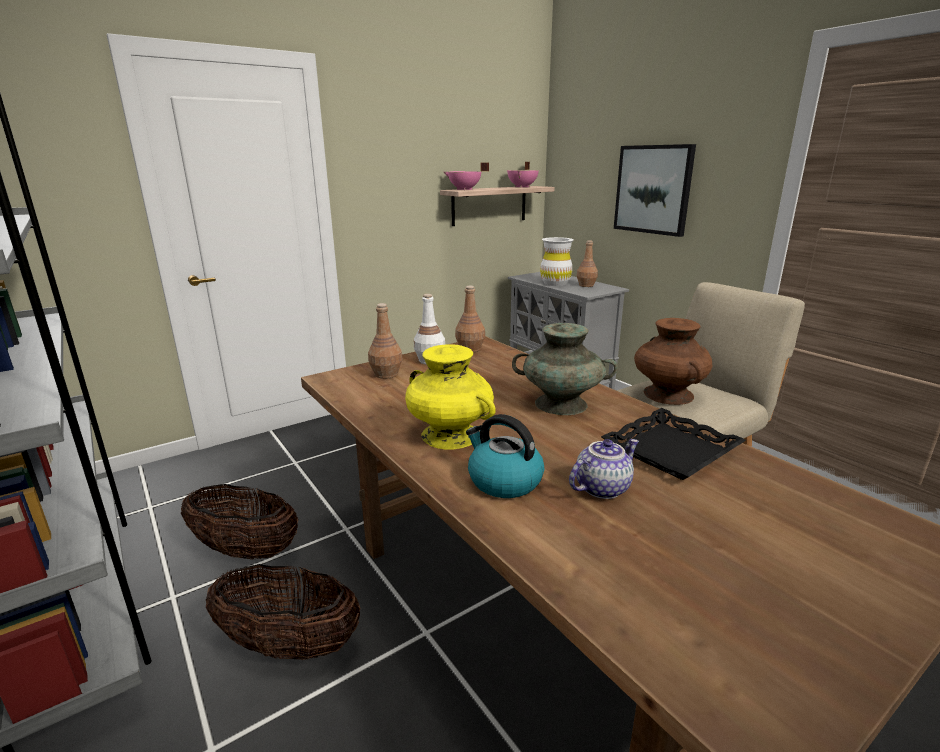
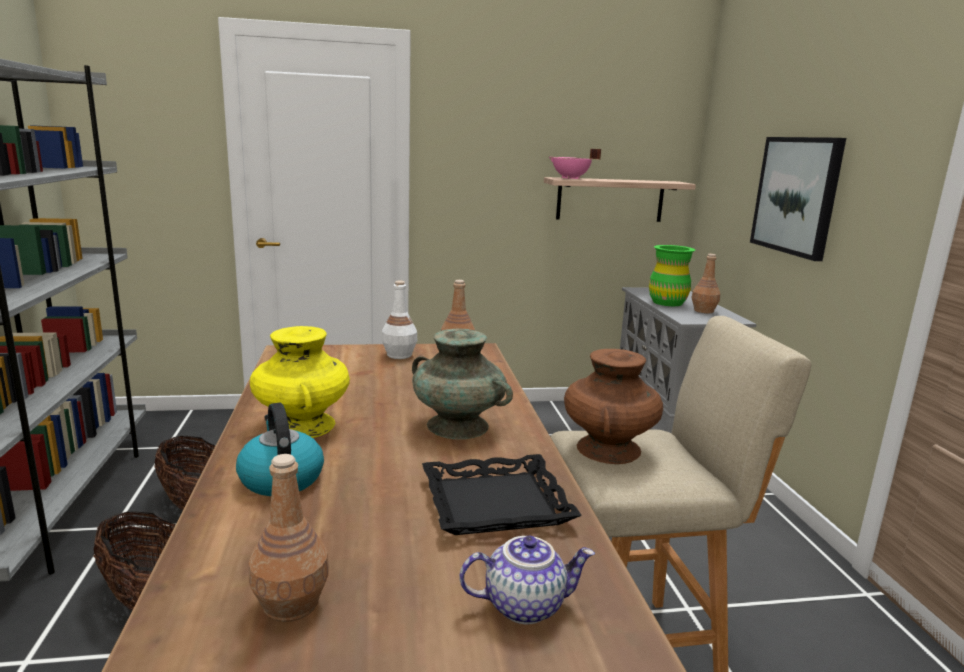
camera: 25 degrees right, 5 degrees down
brown bottle [368,303,403,379] -> brown bottle moved to [249,454,329,622]
pink cooking pot [507,162,539,188] -> none
white vase [540,237,574,286] -> green vase [649,245,695,306]
teapot [569,439,639,499] -> teapot moved to [459,536,595,624]

